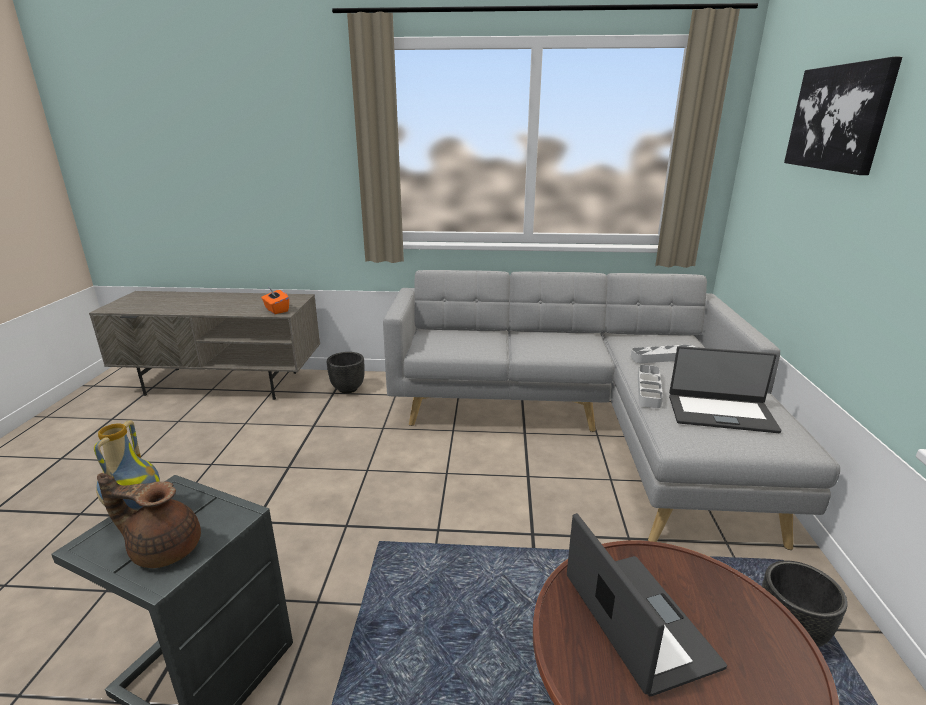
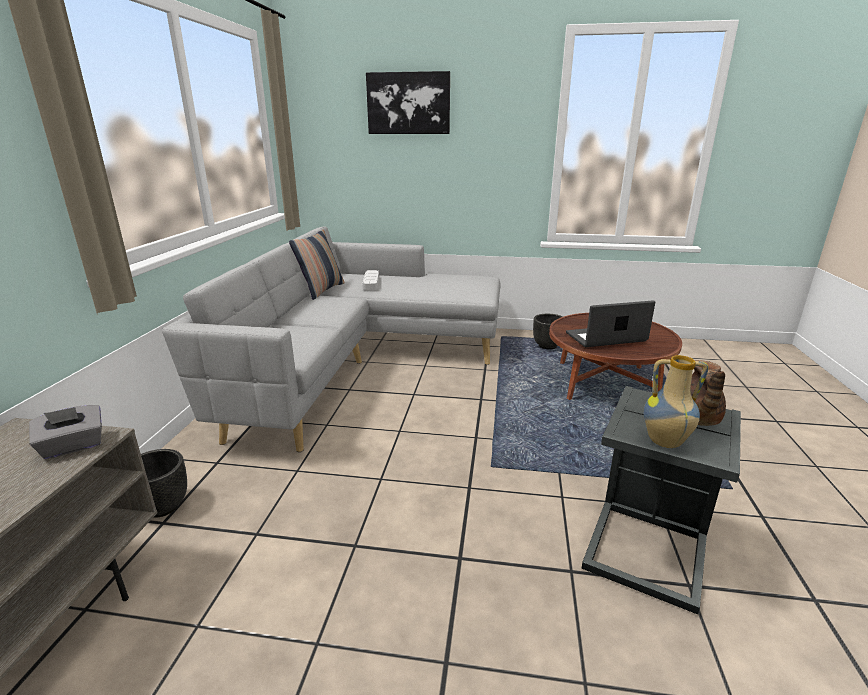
camera: 85 degrees left, 0 degrees up
orange tissue box [261,288,289,314] -> grey tissue box [29,405,102,459]
grey tray [638,365,663,408] -> none
laptop [669,346,782,433] -> none
none -> pillow [289,230,345,300]

